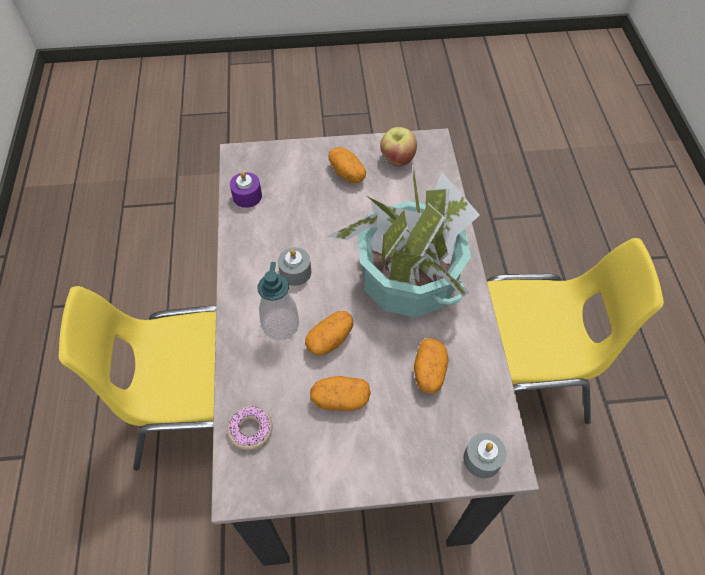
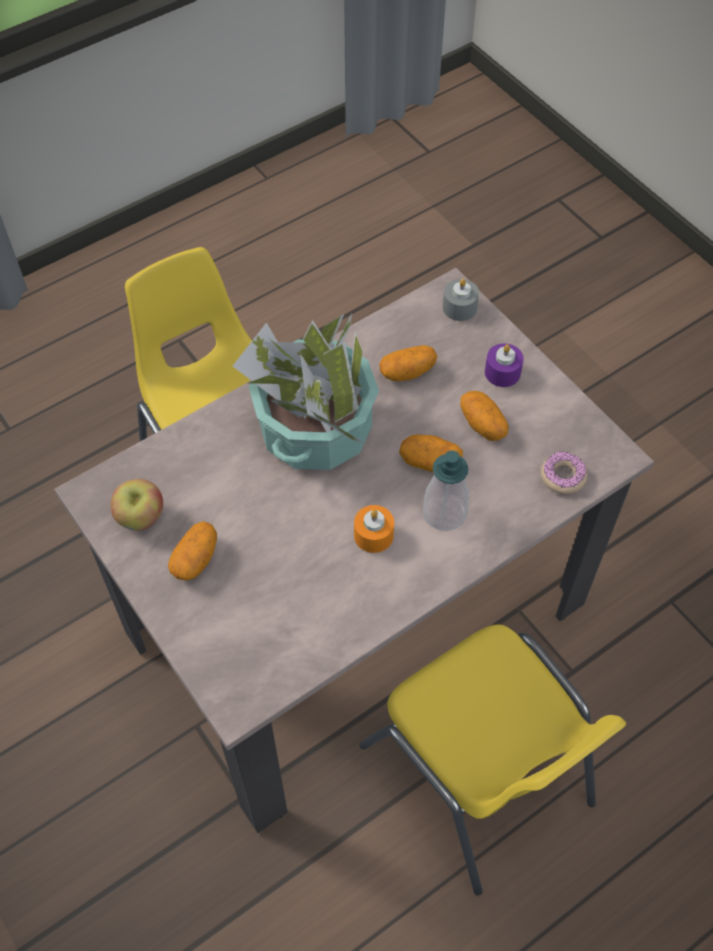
camera: 120 degrees left, 0 degrees up
purple candle [230,172,262,208] -> purple candle moved to [485,343,524,387]
grey candle [278,247,311,286] -> orange candle [354,505,394,553]

